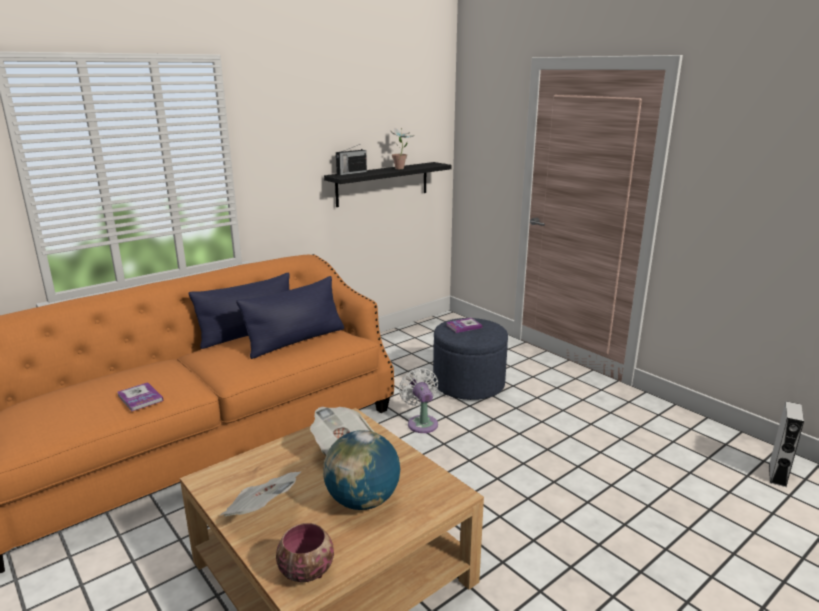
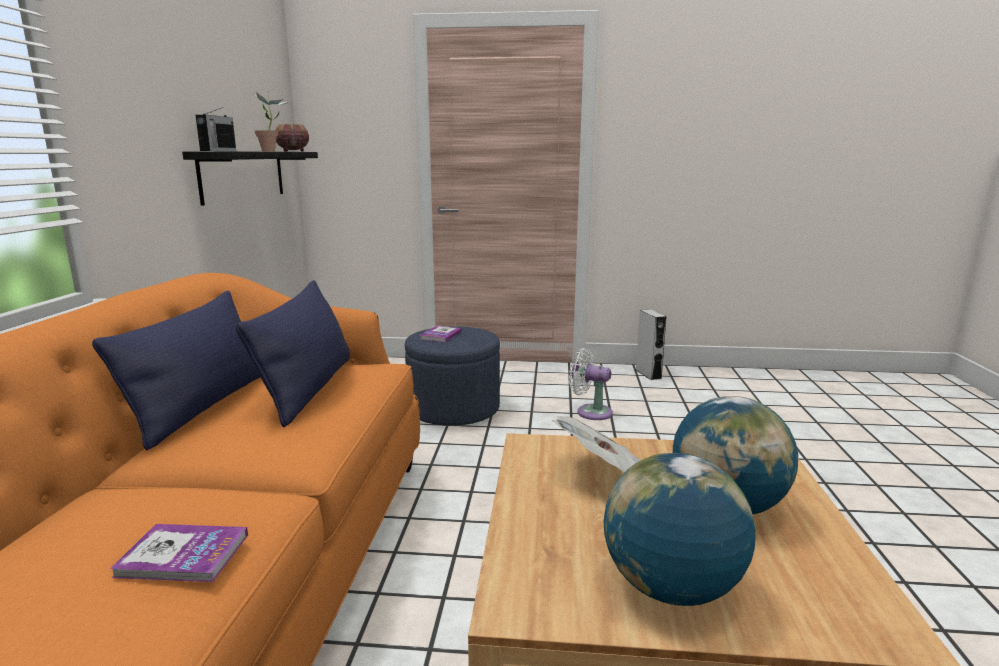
camera: 45 degrees left, 5 degrees down
newspaper [219,471,301,516] -> globe [604,453,756,606]
bowl [276,523,334,582] -> bowl moved to [275,124,309,152]
white fan [399,368,438,433] -> white fan moved to [569,348,613,420]
grey speaker [769,401,804,487] -> grey speaker moved to [636,309,666,380]

